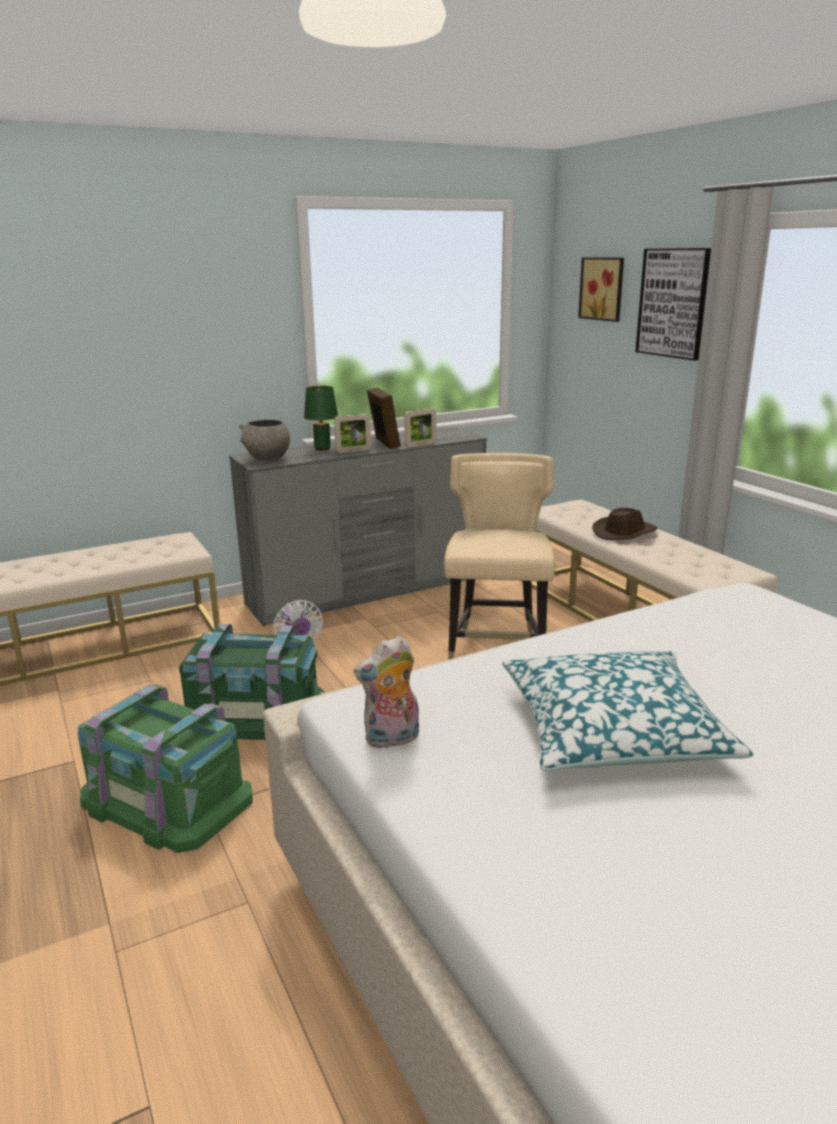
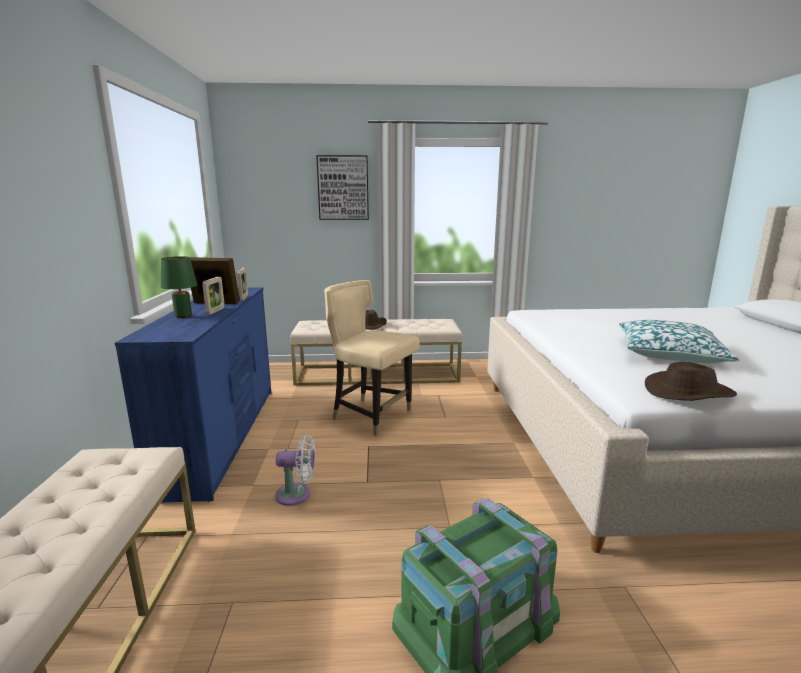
camera: 65 degrees left, 5 degrees down
green storage box [179,624,325,740] -> none
grey dresser [229,427,487,627] -> blue dresser [115,287,272,502]
grey bowl [239,420,290,461] -> none
plush toy [353,636,419,749] -> brown hat [645,362,737,401]
picture [578,258,624,322] -> none

